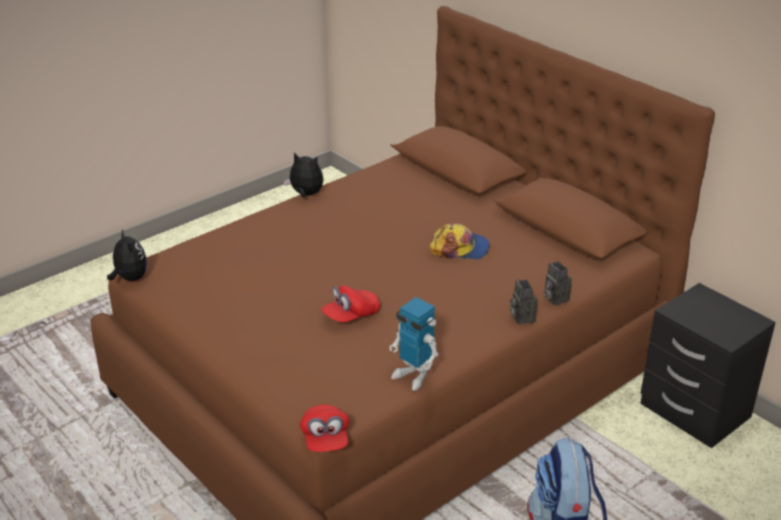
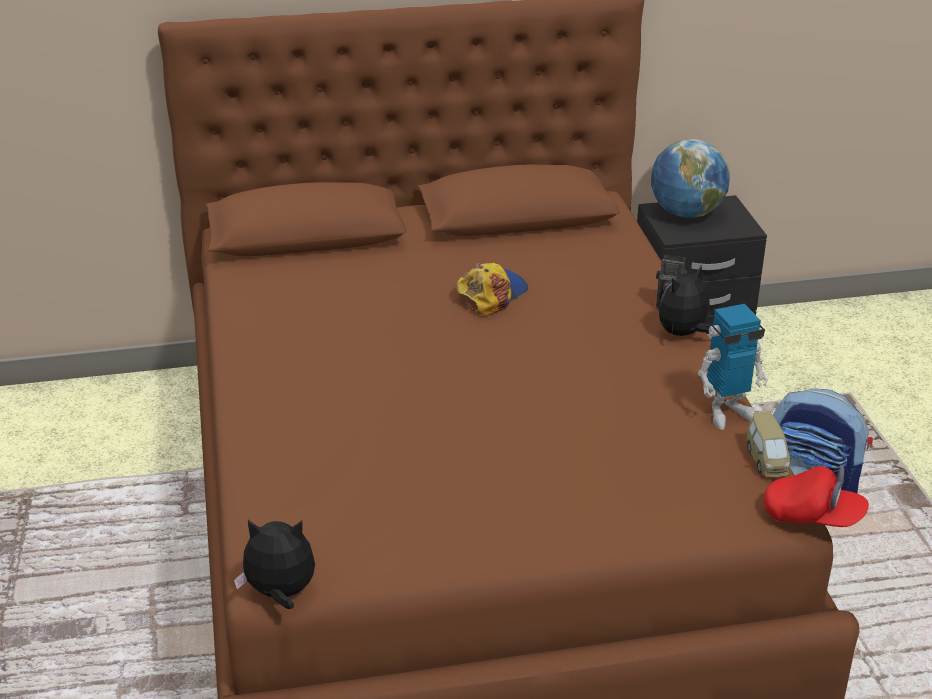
camera: 60 degrees left, 0 degrees up
plush toy [284,152,324,197] -> plush toy moved to [658,265,713,336]
red cap [322,286,380,322] -> none
camera [544,261,571,306] -> none
none -> globe [651,139,730,218]
none -> toy car [746,412,793,477]

